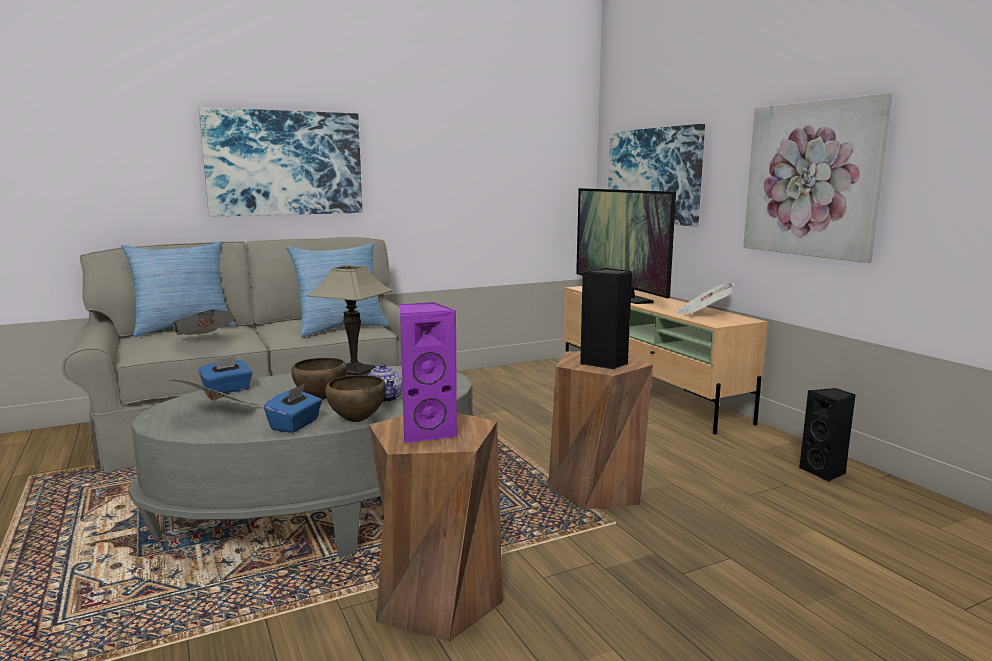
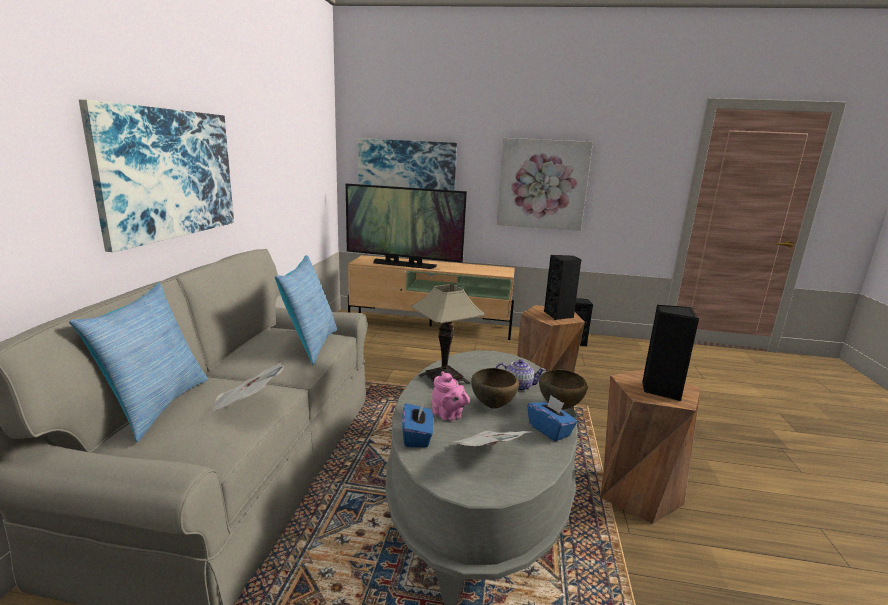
camera: 55 degrees left, 5 degrees up
purple speaker [400,302,458,443] -> black speaker [642,304,699,401]
newspaper [674,283,735,315] -> none
none -> pink teapot [432,371,470,421]

